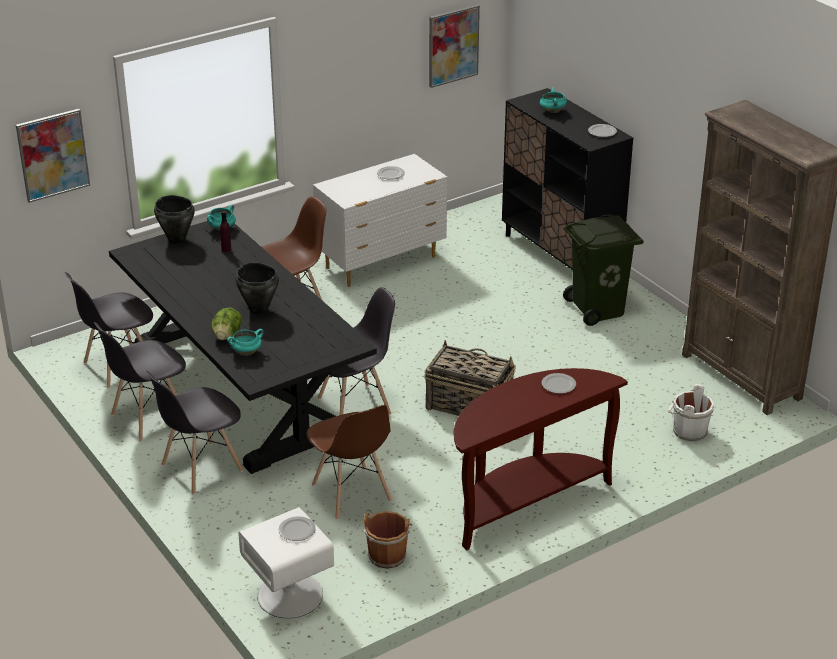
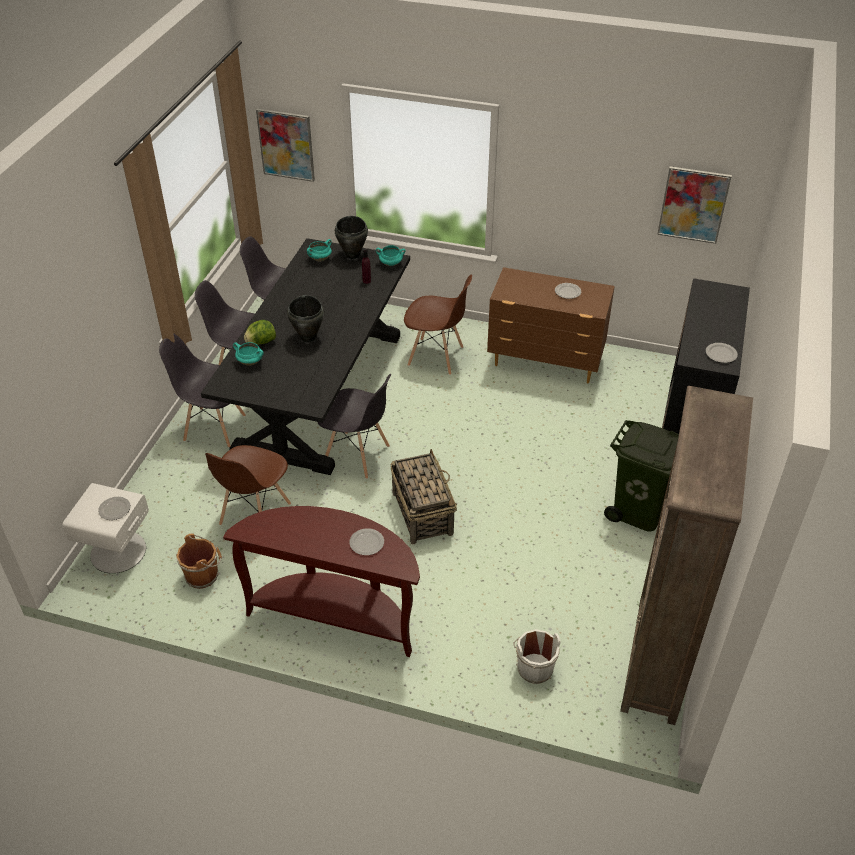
camera: 50 degrees right, 10 degrees up
white dresser [313,154,447,287] -> brown dresser [487,267,615,383]
turquoise cooking pot [540,87,567,113] -> turquoise cooking pot moved to [307,239,332,262]

